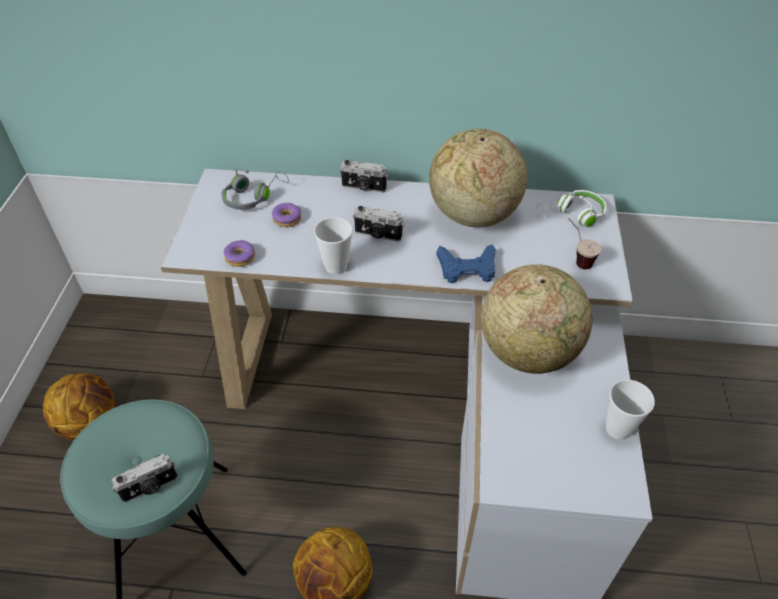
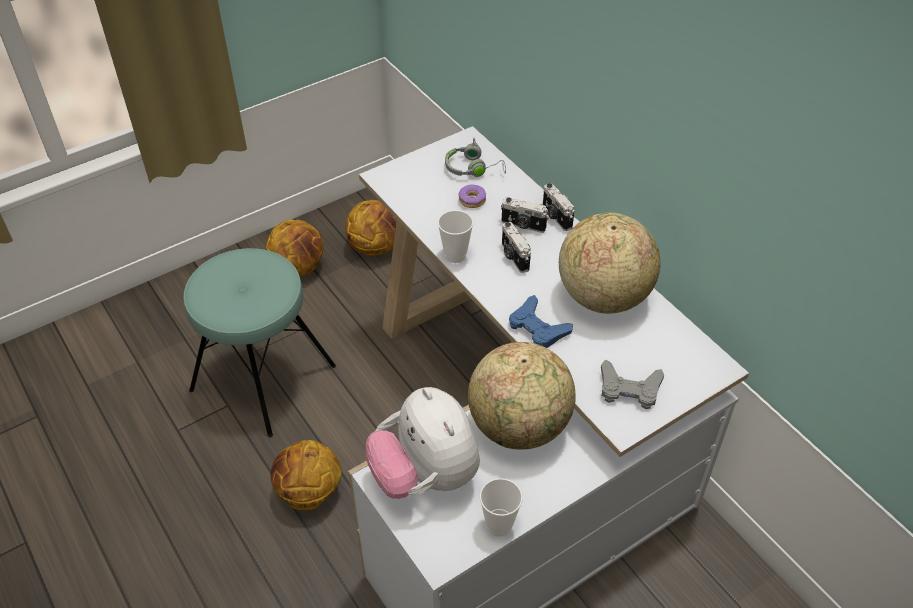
camera: 50 degrees right, 0 degrees up
camera [112,454,178,503] -> camera moved to [501,197,549,233]
donut [224,240,255,267] -> none
white headphones [536,190,607,227] -> none
cup [568,218,601,269] -> grey game controller [601,360,664,409]
none -> basketball [345,200,397,256]
none -> plush toy [365,387,480,499]

